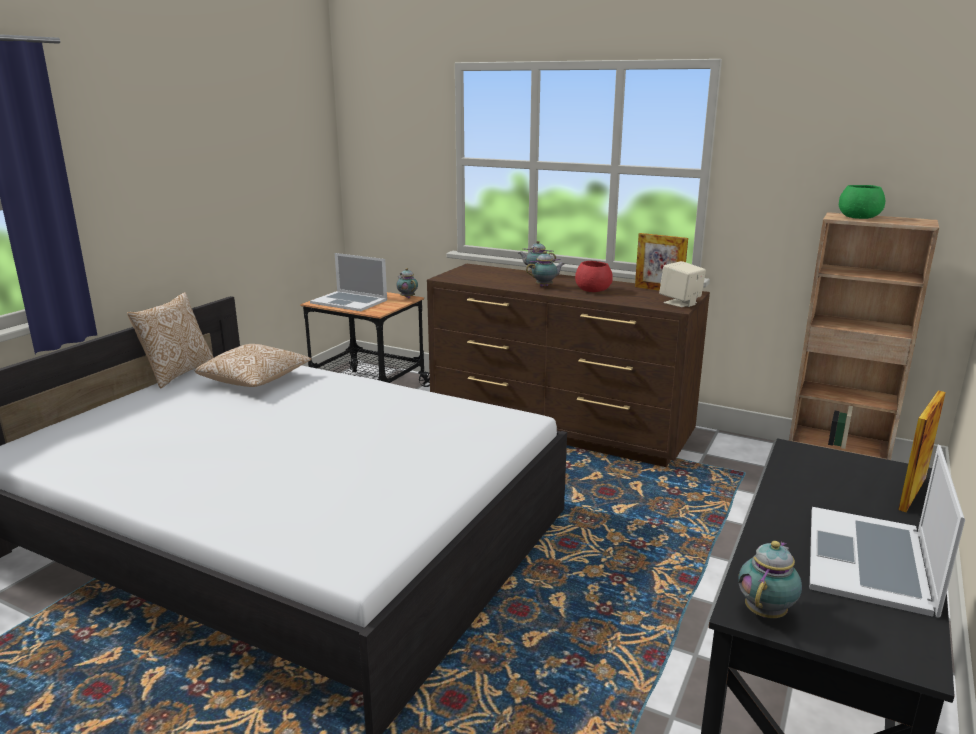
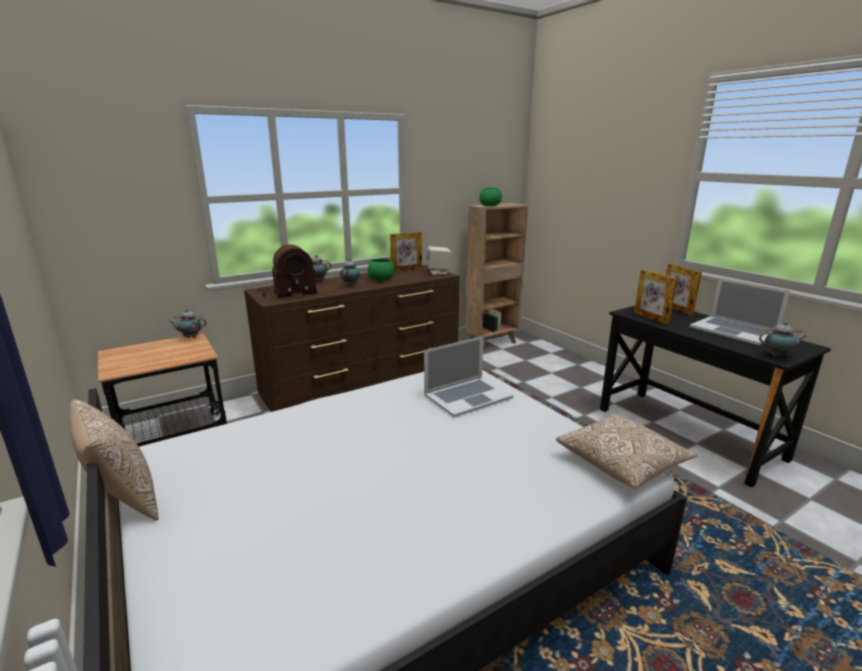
camera: 60 degrees left, 0 degrees up
pillow [195,344,312,387] -> pillow moved to [556,414,697,489]
laptop [310,253,387,311] -> laptop moved to [424,336,513,417]
red bowl [575,261,613,292] -> green bowl [368,258,395,281]
teapot [738,541,802,618] -> teapot turned 120 degrees clockwise [759,321,807,357]
none -> radio [257,245,317,298]
none -> picture frame [634,270,677,324]

